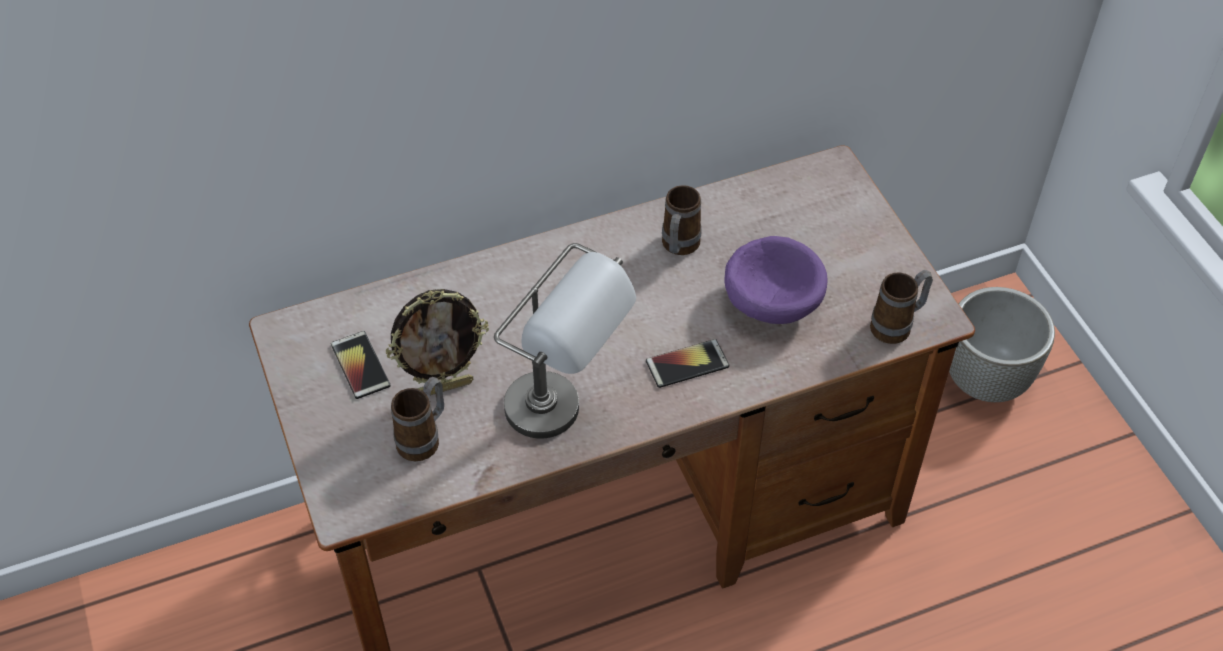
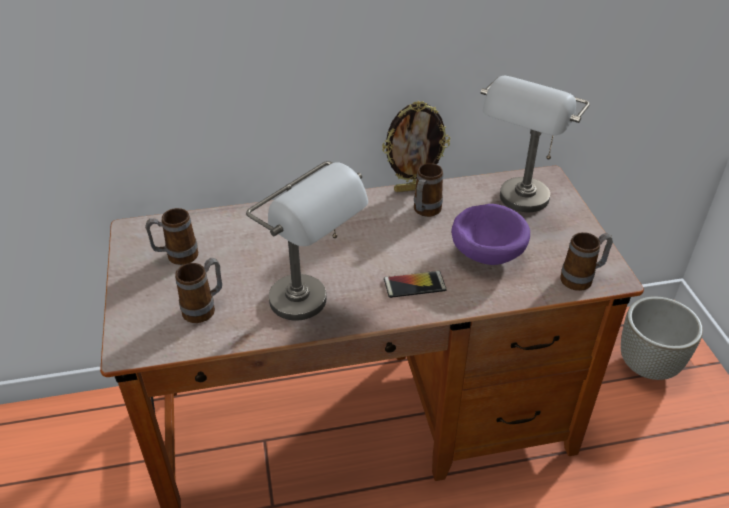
camera: 10 degrees right, 10 degrees down
phone [331,331,391,399] -> mug [145,208,198,265]
picture frame [386,289,489,395] -> picture frame moved to [382,101,450,192]
none -> grey table lamp [481,76,590,212]

